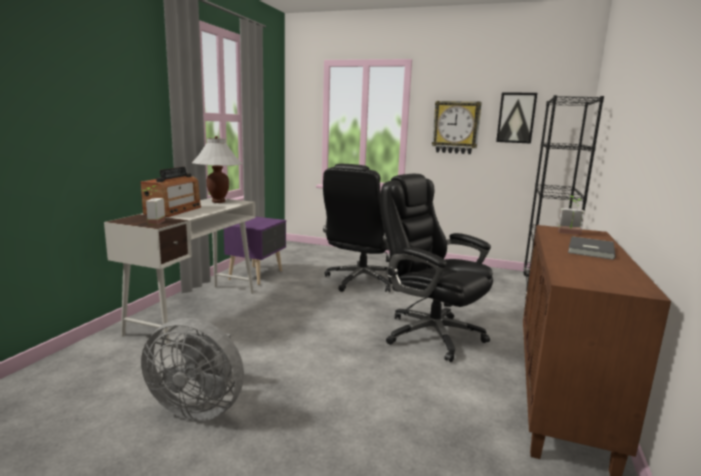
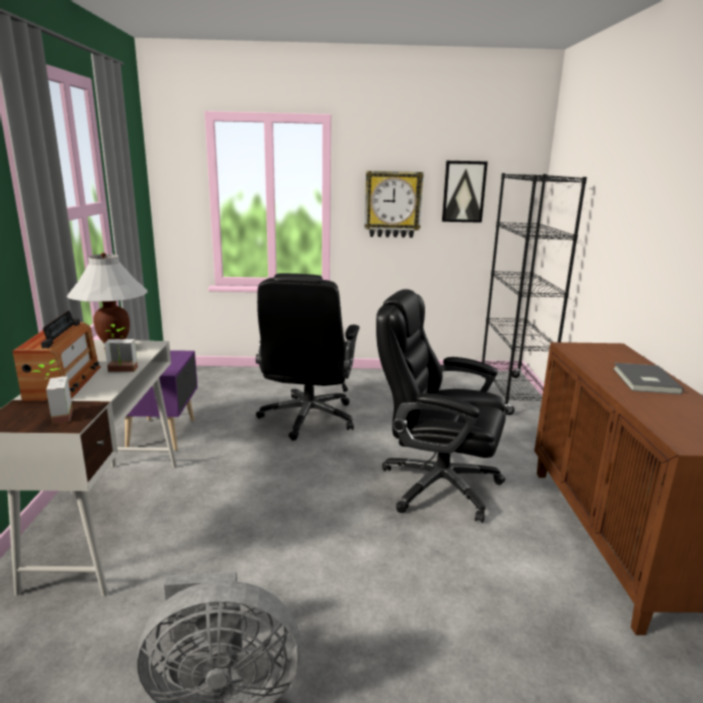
camera: 20 degrees left, 5 degrees up
potted plant [558,196,585,235] -> potted plant moved to [104,324,138,372]

